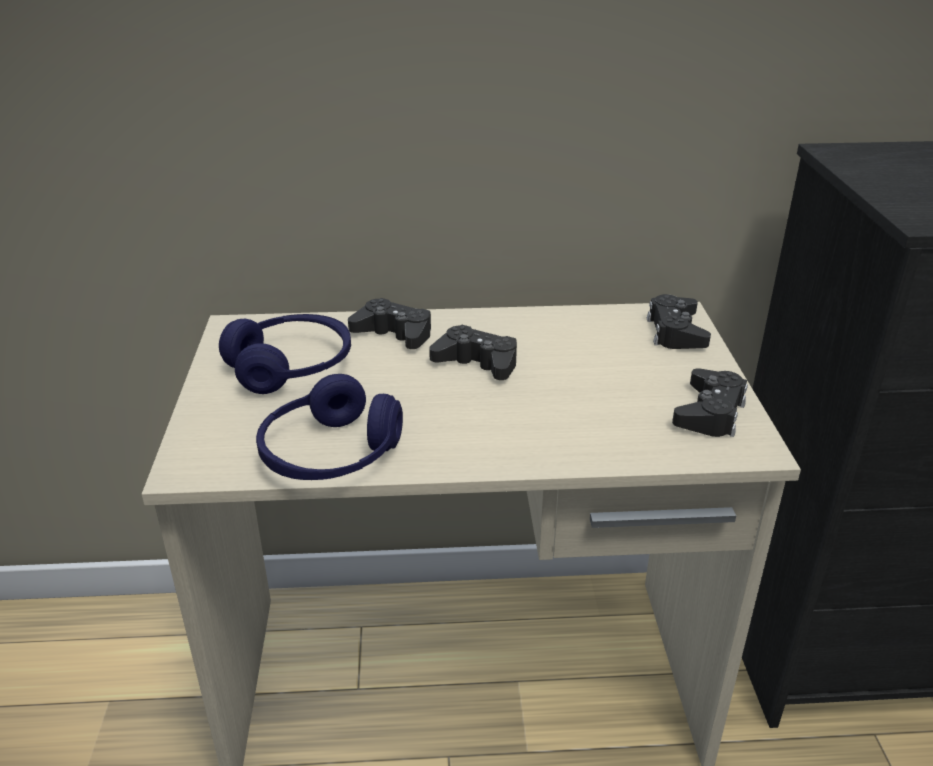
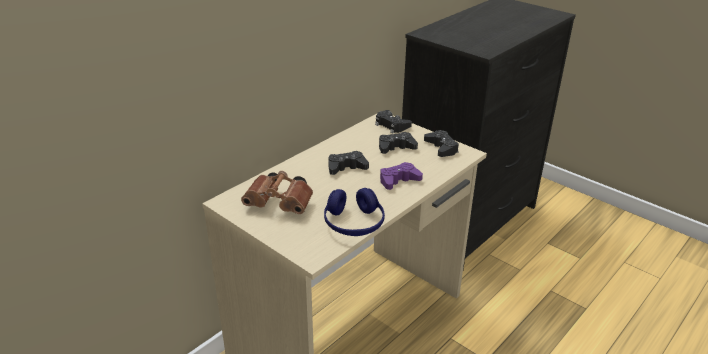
camera: 45 degrees left, 0 degrees up
blue headphones [219,314,351,394] -> brown binoculars [241,171,313,214]
black game controller [348,298,431,349] -> black game controller moved to [379,132,418,154]
none -> purple game controller [380,162,423,190]

